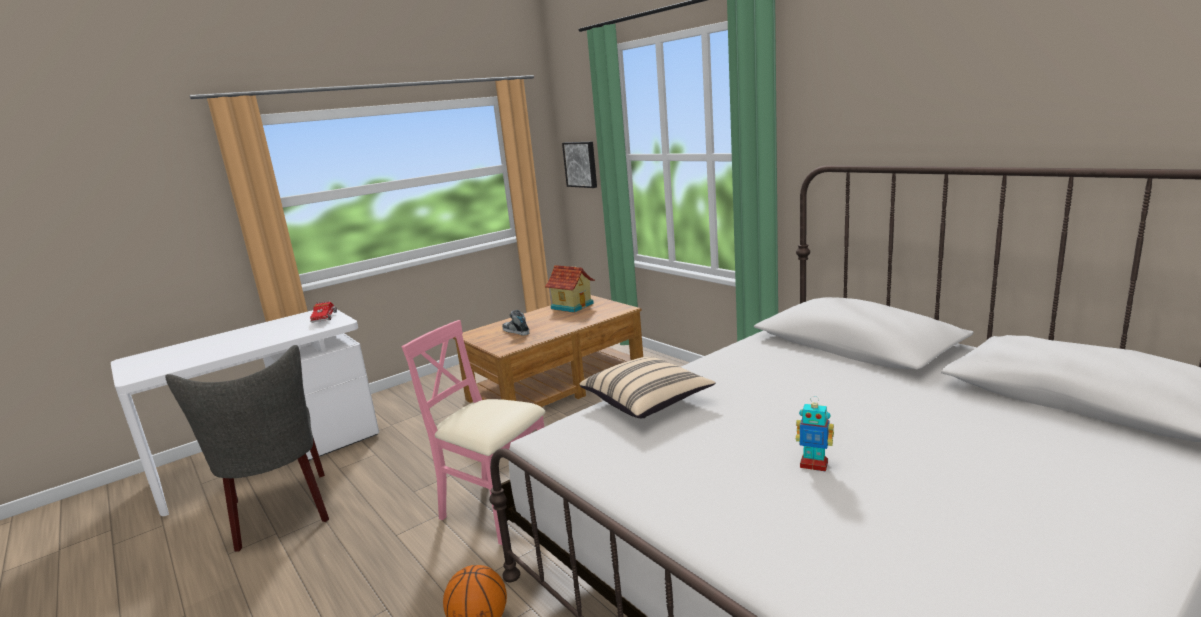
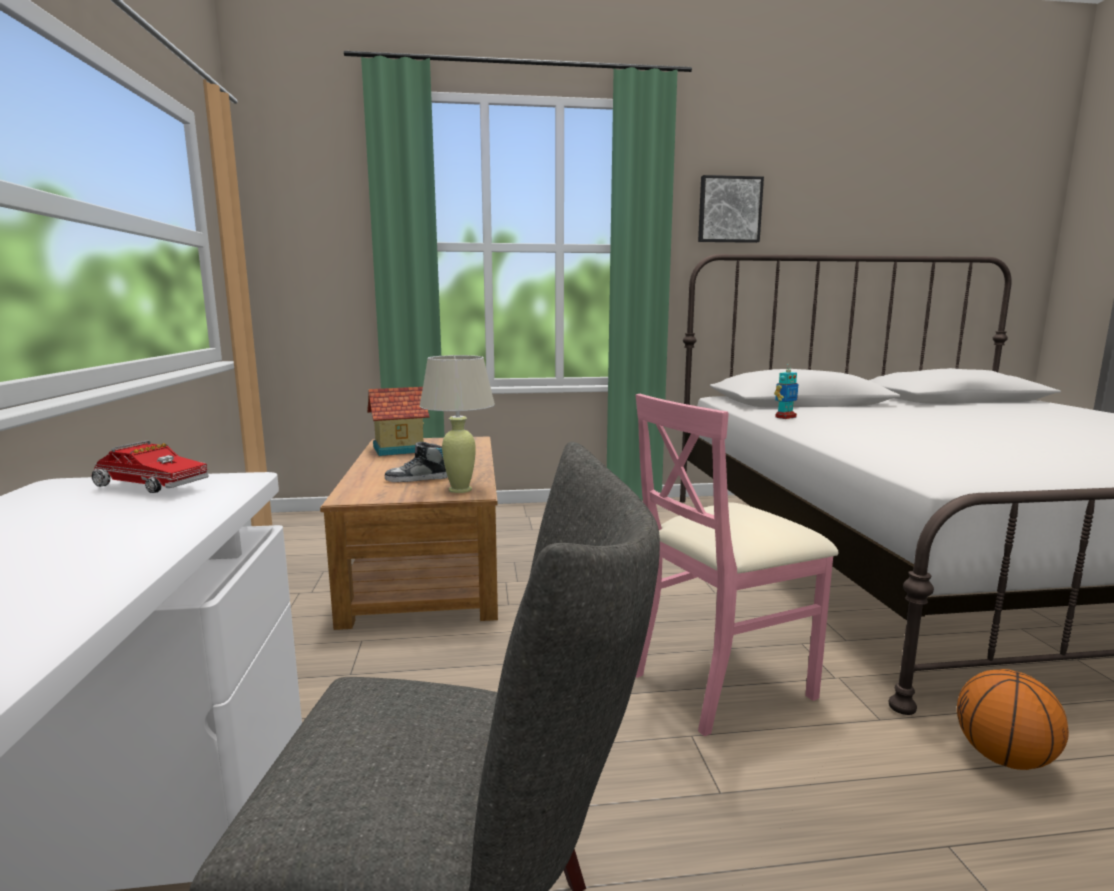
camera: 60 degrees left, 5 degrees down
picture [562,142,597,188] -> picture moved to [698,175,764,243]
beige pillow [579,356,715,418] -> none
toy robot [796,396,834,472] -> toy robot moved to [774,365,798,419]
none -> beige table lamp [419,355,495,493]

